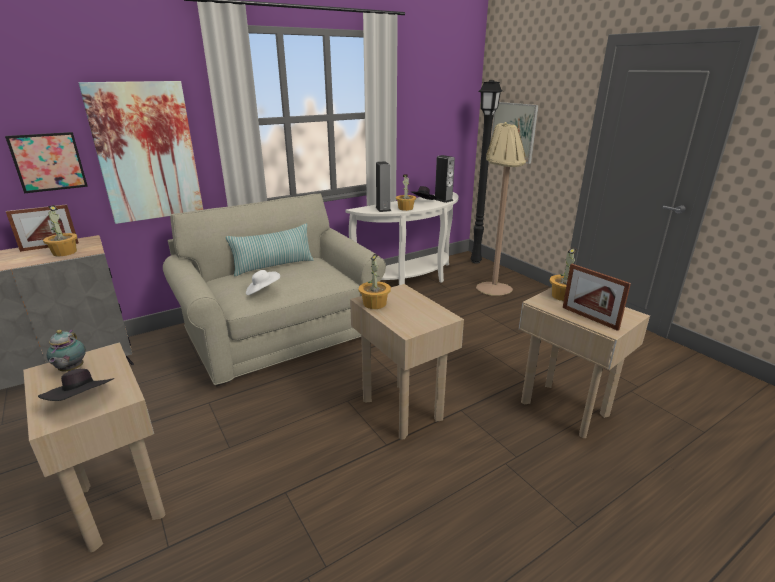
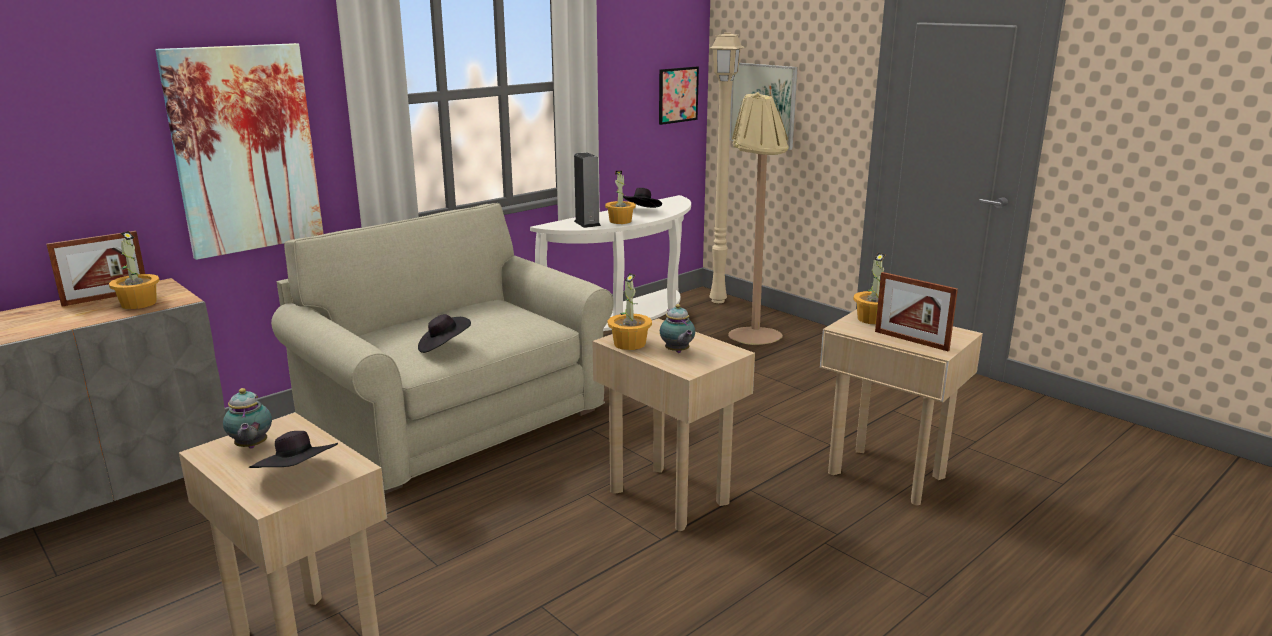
camera: 10 degrees left, 5 degrees down
picture [5,132,88,193] -> picture moved to [659,67,699,125]
pillow [226,223,314,276] -> none
white hat [246,270,280,295] -> black hat [418,314,471,353]
speaker [435,155,455,203] -> none
black floor lamp [470,80,503,264] -> beige floor lamp [709,32,744,303]
none -> teapot [660,304,695,353]

